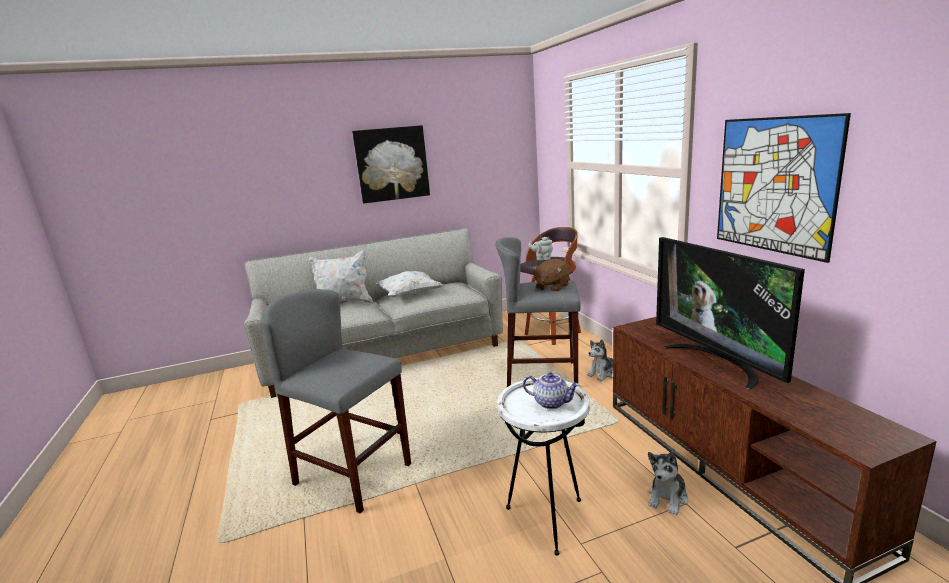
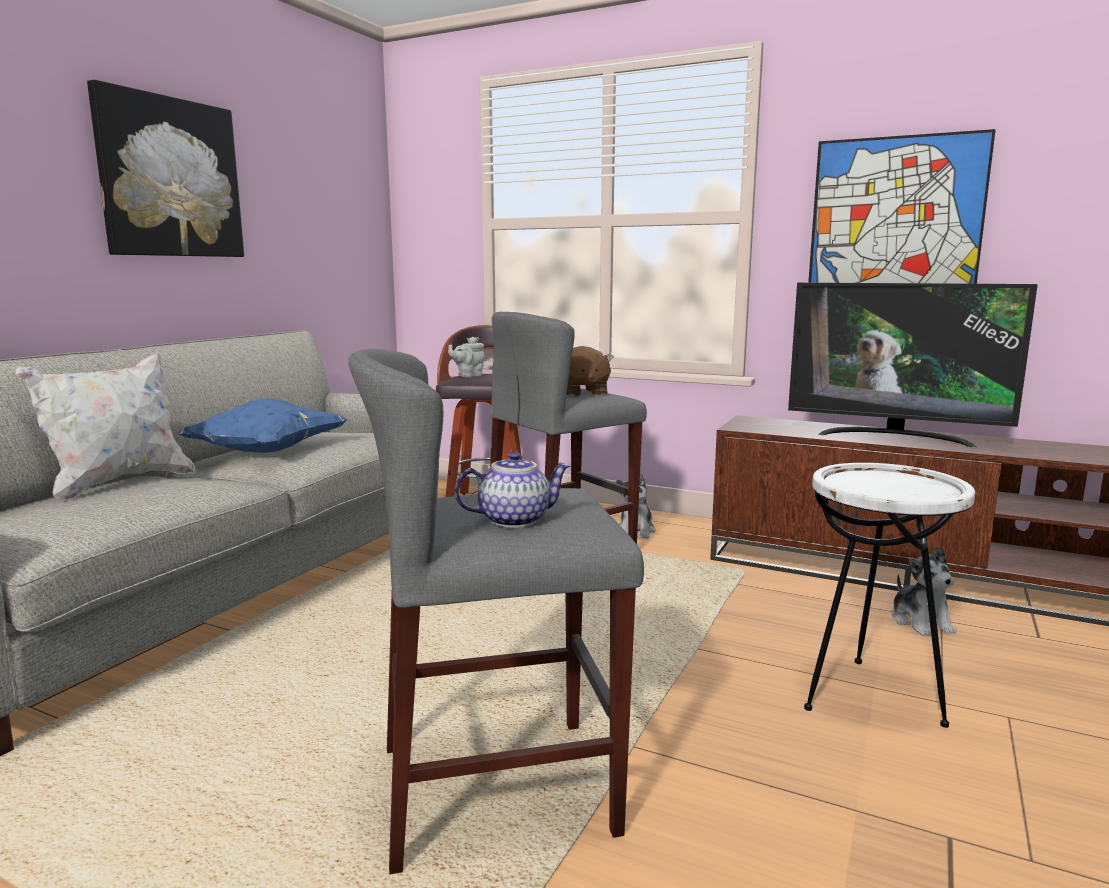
camera: 45 degrees left, 5 degrees down
white pillow [375,271,443,297] -> blue pillow [177,398,348,453]
teapot [523,372,580,409] -> teapot moved to [455,451,571,528]

